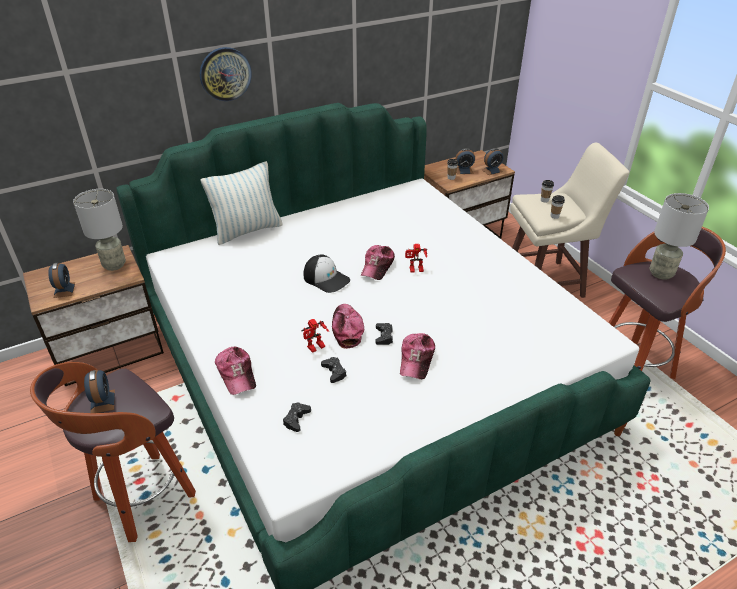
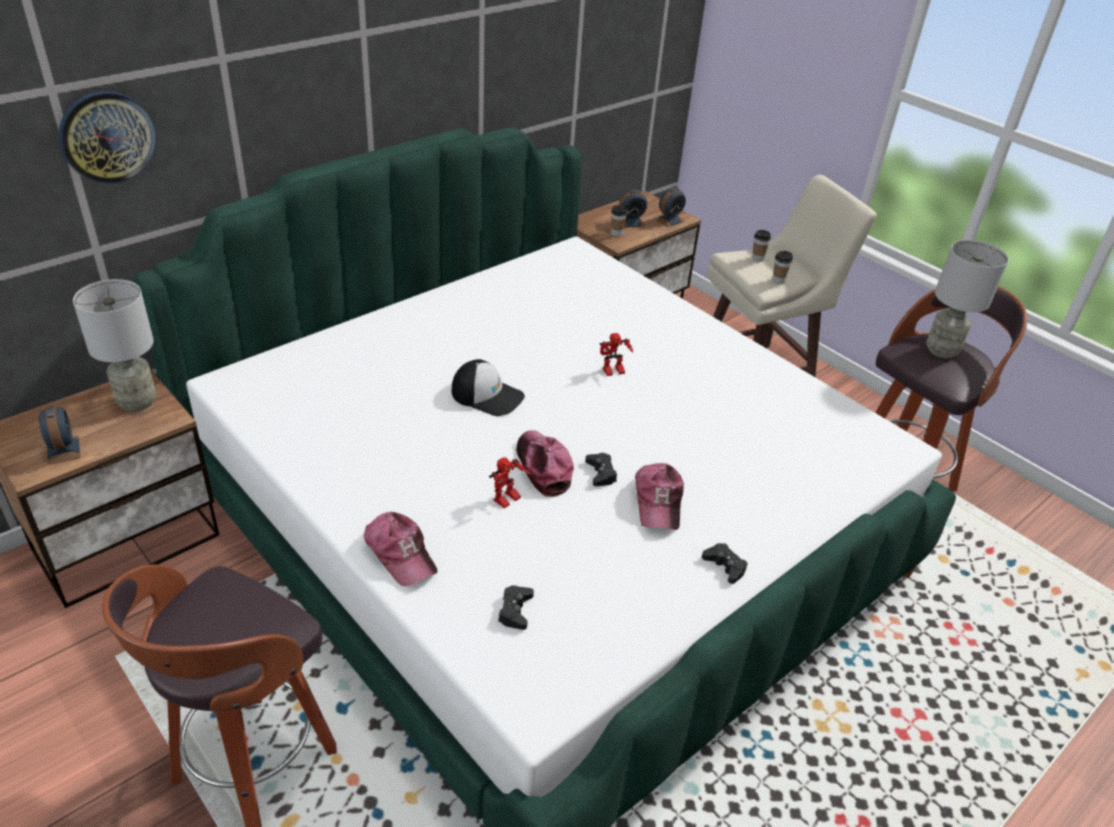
camera: 15 degrees left, 0 degrees up
alarm clock [84,370,115,413] -> none
wall clock [200,47,252,101] -> wall clock moved to [58,91,156,184]
pillow [200,161,283,245] -> none
black game controller [321,357,347,383] -> black game controller moved to [702,543,748,584]
cap [361,245,395,280] -> none

